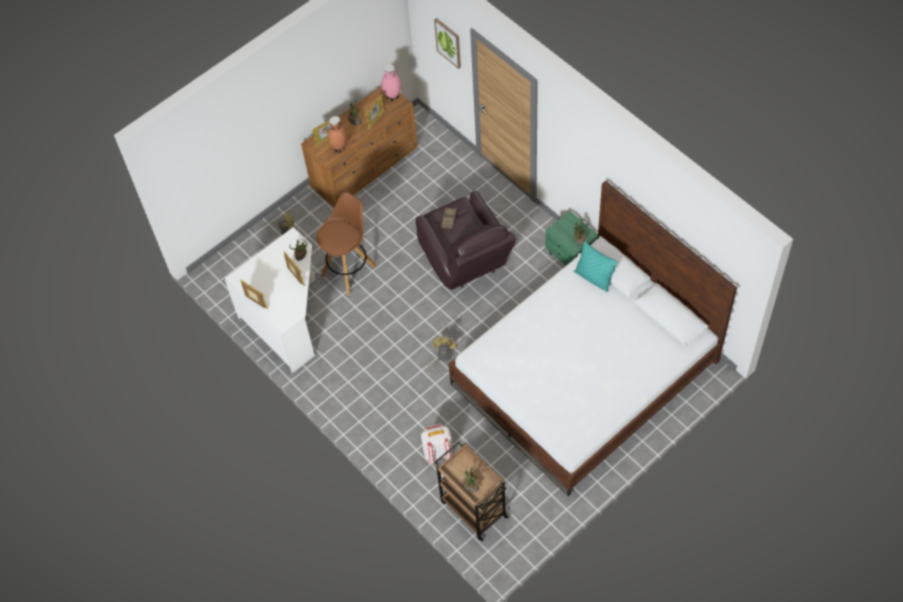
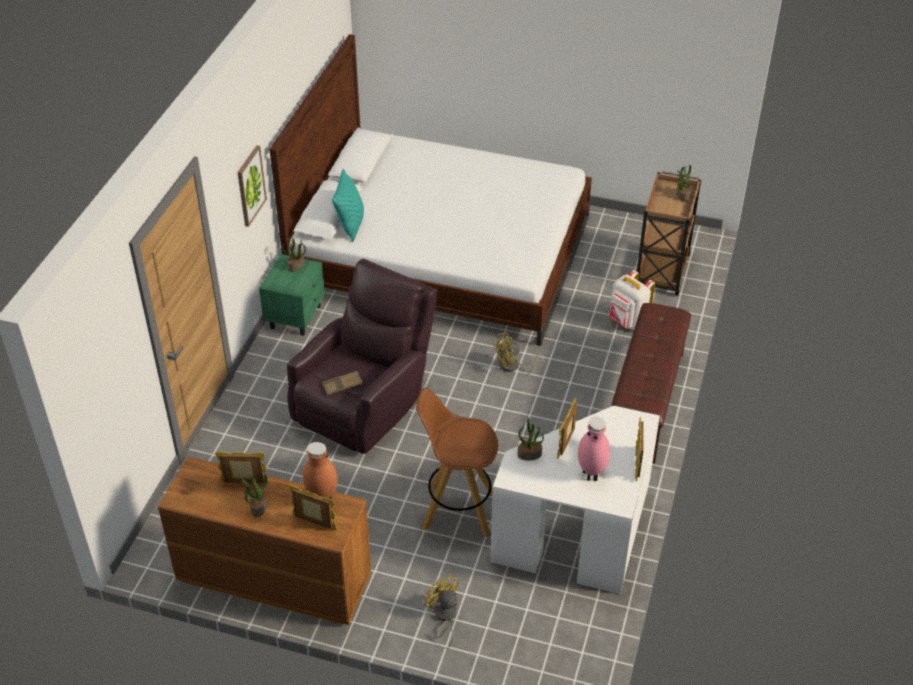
camera: 125 degrees left, 15 degrees down
pink vase [381,64,401,101] -> pink vase moved to [578,416,610,481]
picture [434,18,461,69] -> picture moved to [237,145,267,227]
none -> brown bench [611,303,691,464]

